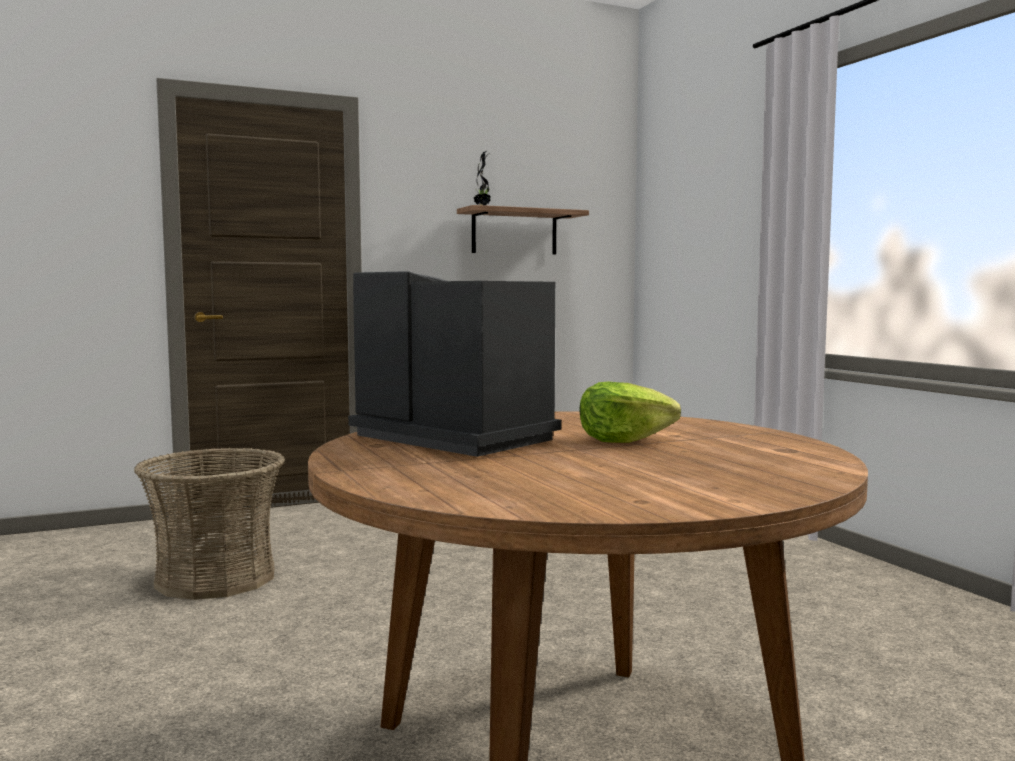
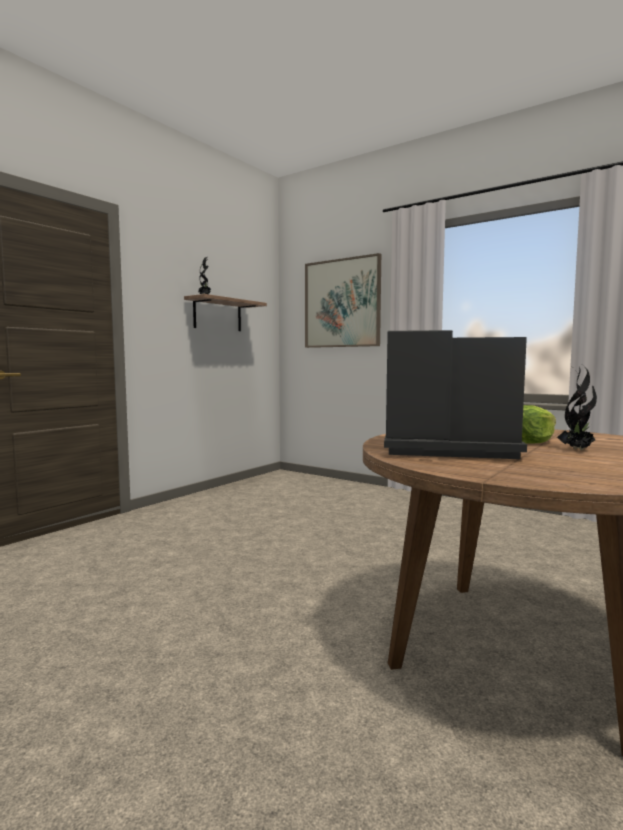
camera: 30 degrees left, 0 degrees up
basket [134,447,285,600] -> none
none -> picture [305,253,381,348]
none -> potted plant [557,366,597,450]

